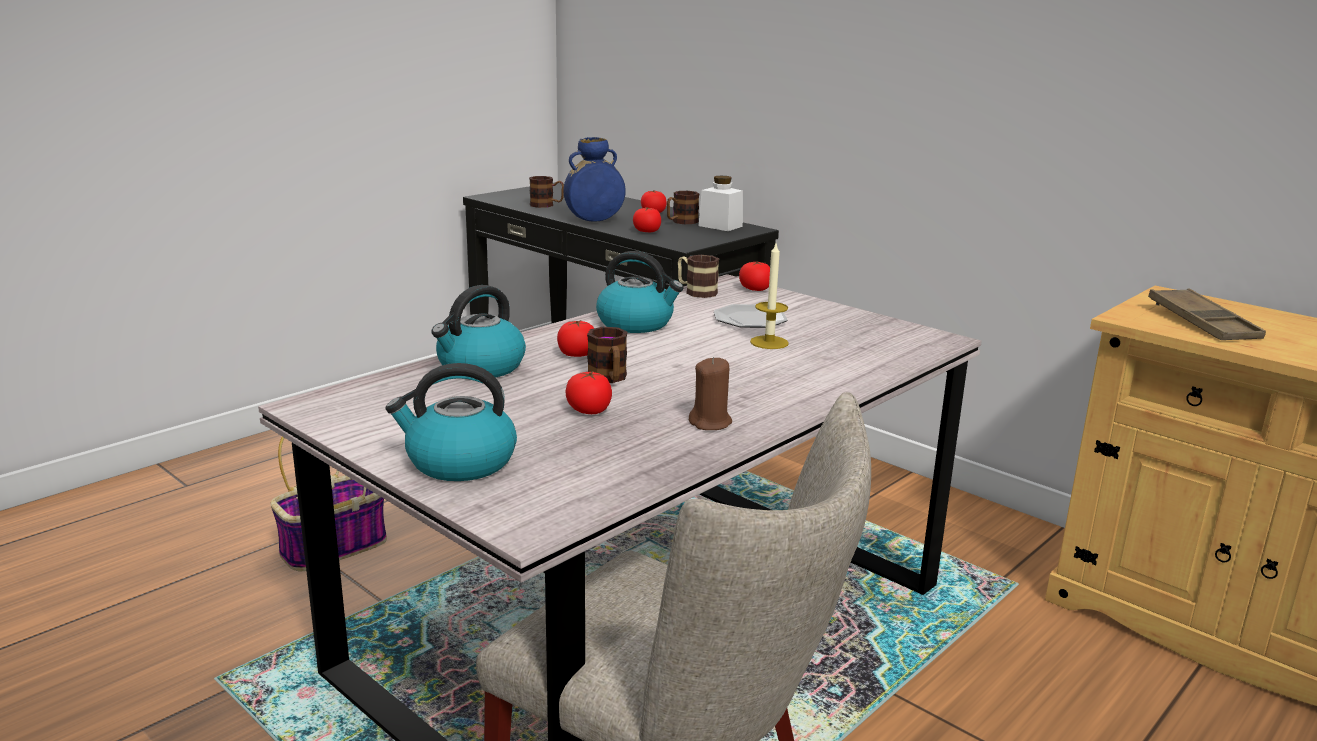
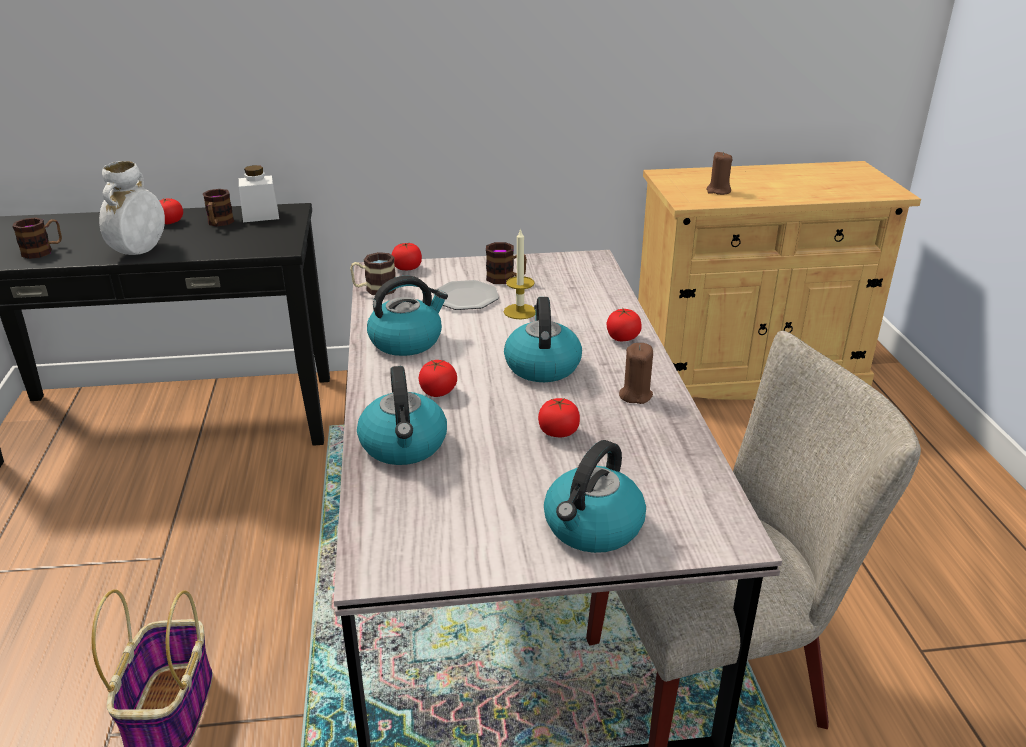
camera: 50 degrees left, 10 degrees up
blue vase [563,137,626,222] -> white vase [99,161,165,255]
mug [587,327,627,383] -> mug moved to [486,242,527,284]
tomato [633,207,661,232] -> tomato moved to [607,309,642,341]
brown tray [1148,288,1266,340] -> brown candle [706,151,732,195]
none -> kettle [504,297,582,382]

